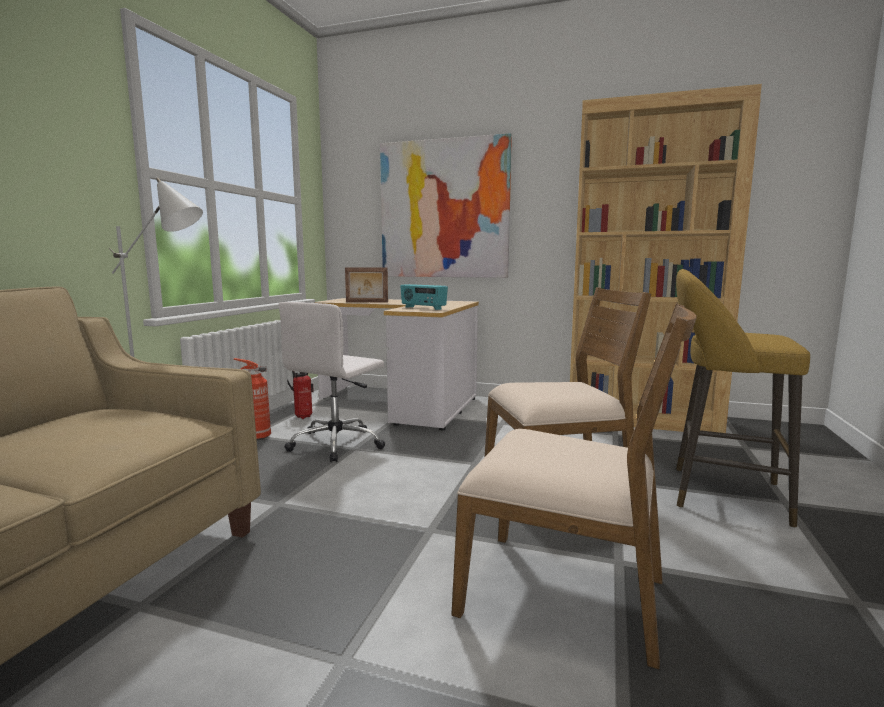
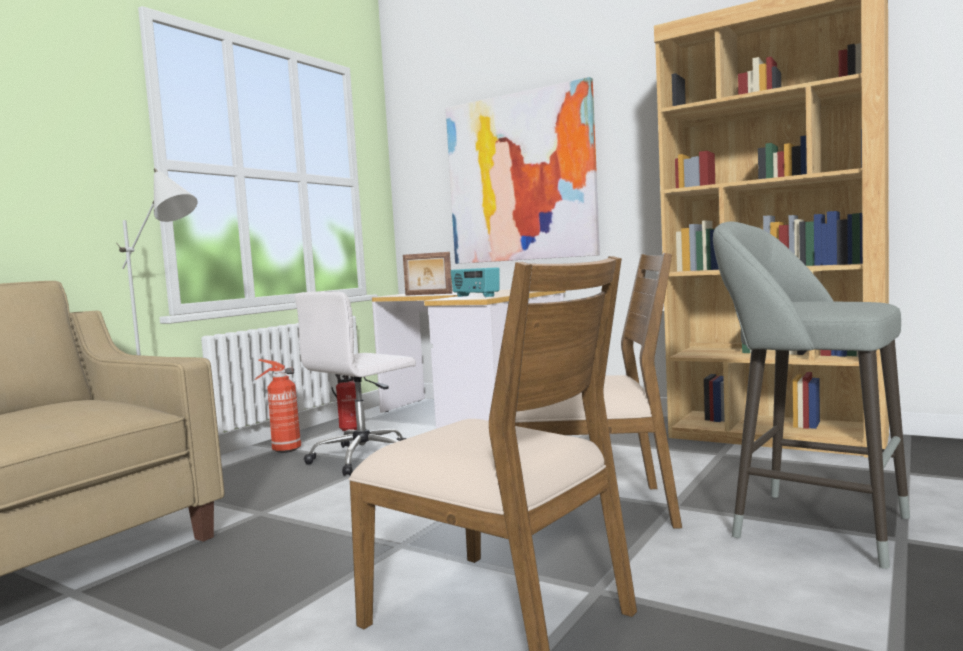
camera: 15 degrees right, 5 degrees down
yellow stool [676,269,810,527] -> grey stool [713,221,910,569]

